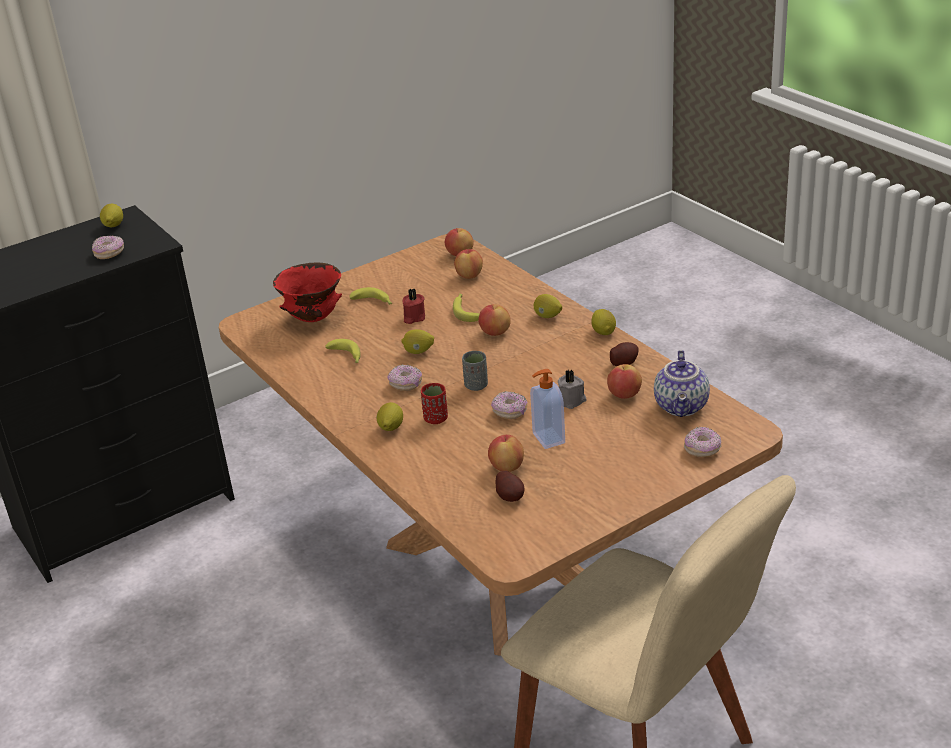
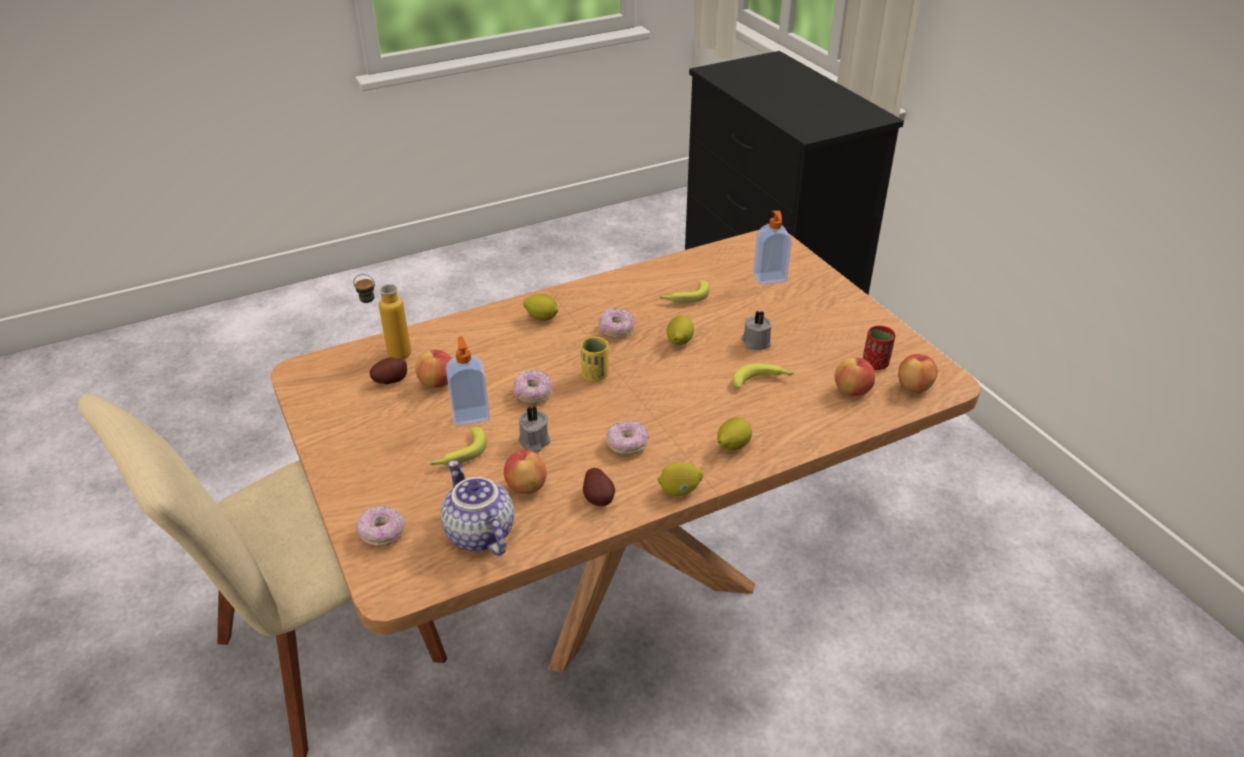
camera: 95 degrees right, 5 degrees up
donut [92,236,124,259] -> donut moved to [606,421,649,455]
lemon [100,204,123,227] -> none
red bowl [273,263,342,322] -> soap dispenser [753,210,792,285]
banana [349,287,392,305] -> banana moved to [430,427,487,465]
red candle [403,288,425,324] -> grey candle [741,310,772,350]
red cup [421,383,448,424] -> red cup moved to [863,325,896,370]
grey cup [462,351,488,391] -> yellow cup [581,337,609,382]
apple [478,304,511,336] -> none
teapot [654,350,710,417] -> teapot turned 45 degrees clockwise [441,460,514,556]
none -> bottle [353,274,411,359]

